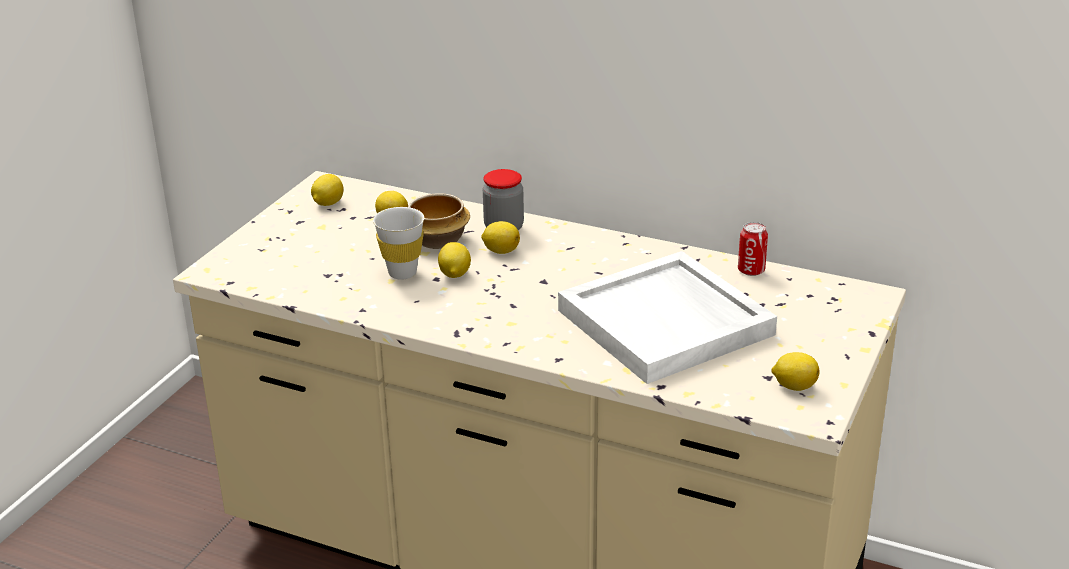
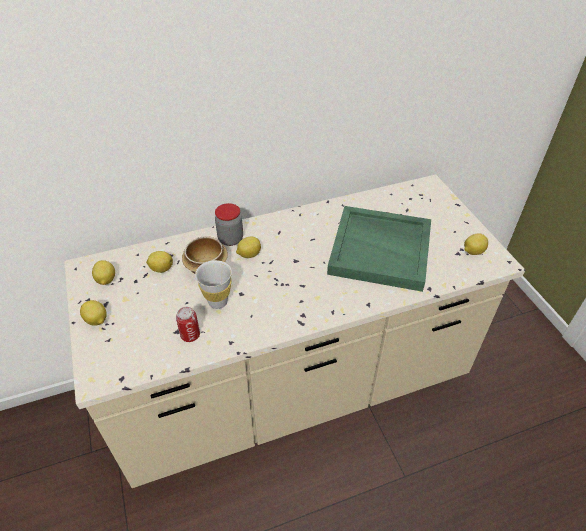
camera: 45 degrees left, 15 degrees up
lemon [438,242,471,278] -> lemon moved to [80,300,107,326]
white tray [558,251,777,384] -> green tray [327,206,431,292]
can [738,222,768,276] -> can moved to [176,307,200,342]

